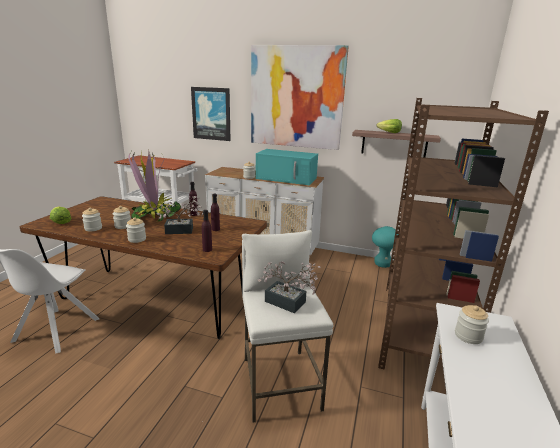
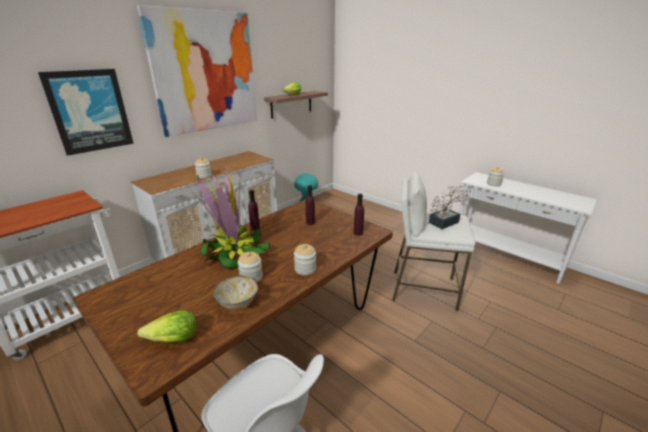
camera: 65 degrees left, 5 degrees up
jar [82,208,102,231] -> bowl [213,276,258,310]
potted plant [157,196,203,234] -> none
turquoise microwave [256,149,318,185] -> none
brown bookcase [378,98,549,370] -> none

